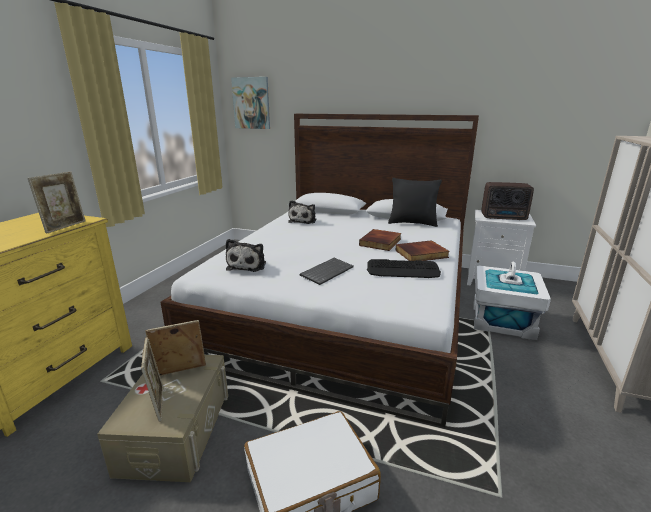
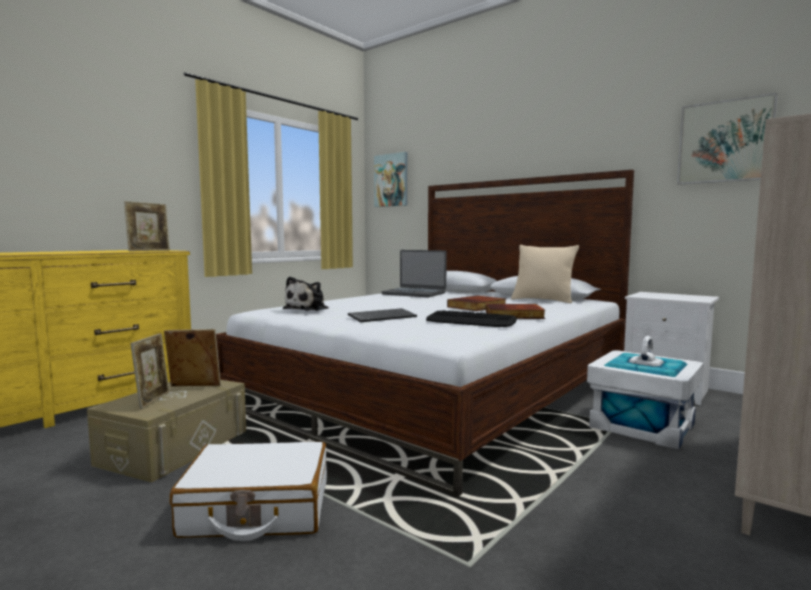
camera: 20 degrees right, 15 degrees down
plush toy [288,200,317,224] -> laptop [381,250,447,297]
black pillow [388,178,442,227] -> beige pillow [511,245,579,303]
radio [481,182,534,220] -> none
none -> picture [677,93,778,185]

